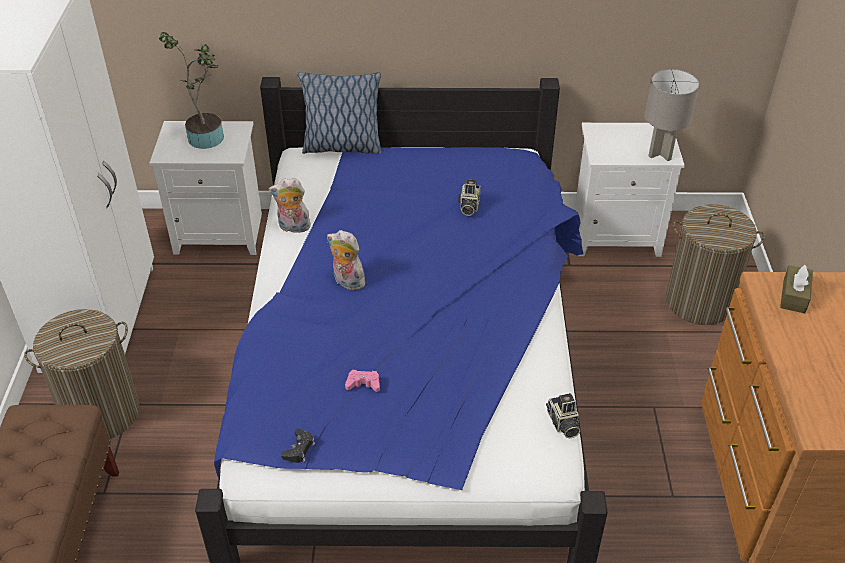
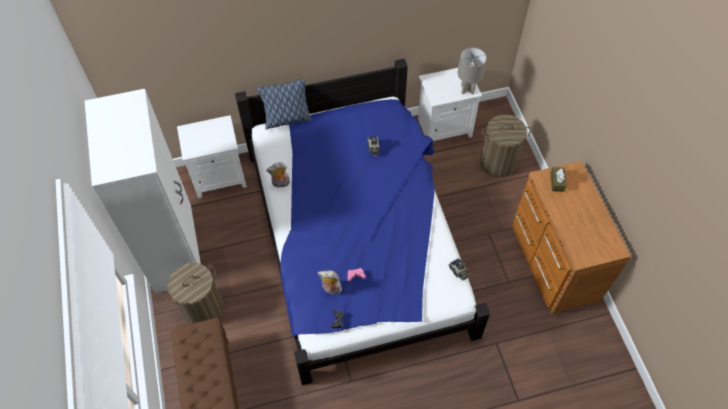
camera: 15 degrees left, 15 degrees up
potted plant [159,32,224,149] -> none
plush toy [327,230,367,290] -> plush toy moved to [318,270,342,295]

